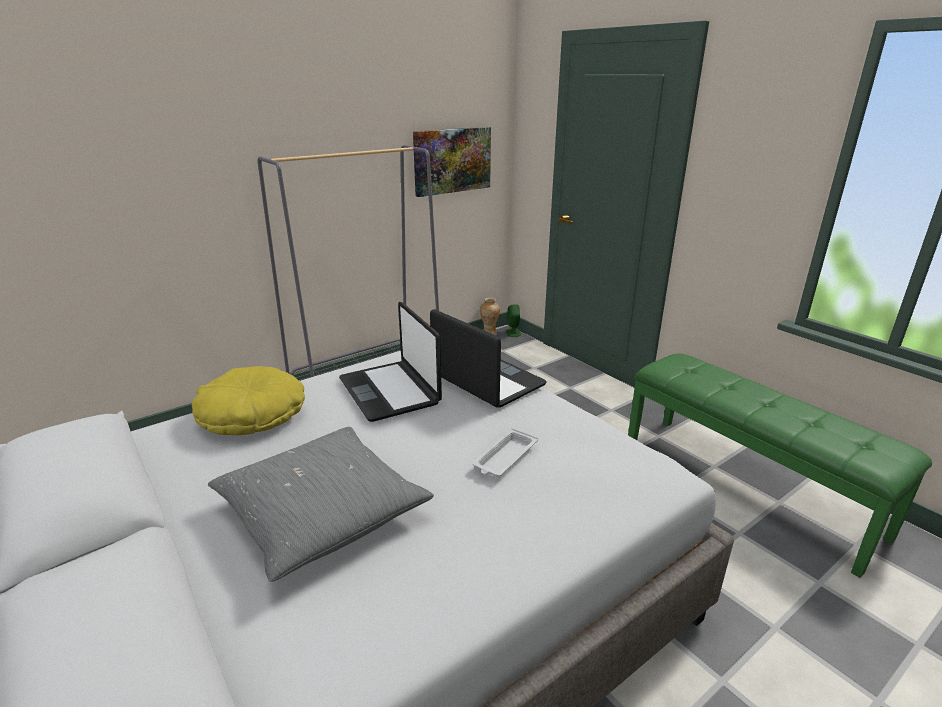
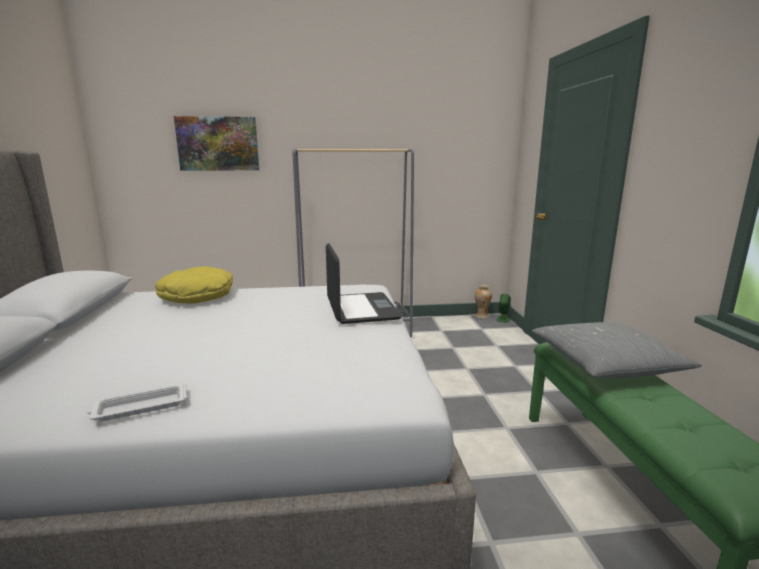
camera: 30 degrees right, 10 degrees down
grey pillow [208,427,434,582] -> grey pillow moved to [532,322,702,378]
laptop [339,302,442,422] -> none
picture [413,127,491,197] -> picture moved to [174,116,259,171]
white tray [472,428,538,477] -> white tray moved to [87,383,187,421]

